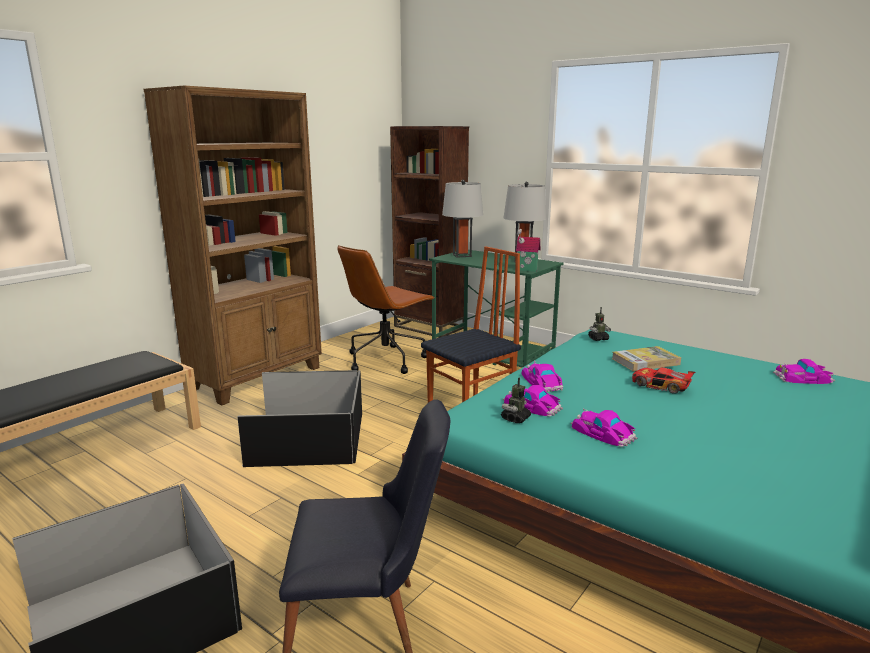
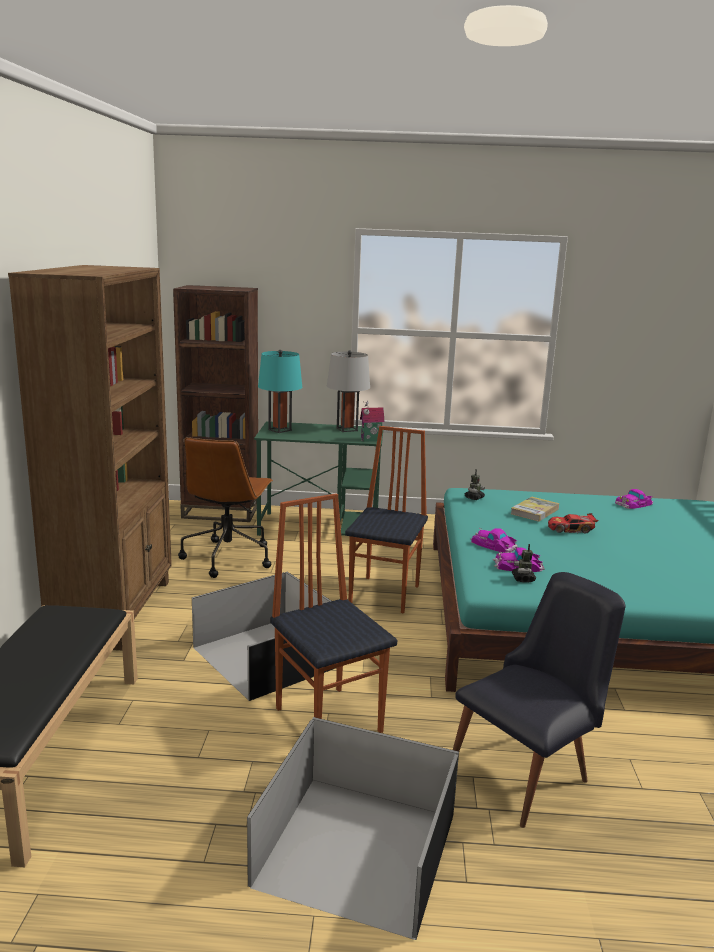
camera: 35 degrees left, 0 degrees up
grey table lamp [442,179,483,258] -> turquoise table lamp [258,350,302,433]
toy car [571,408,638,447] -> none
none -> chair [270,493,397,733]

